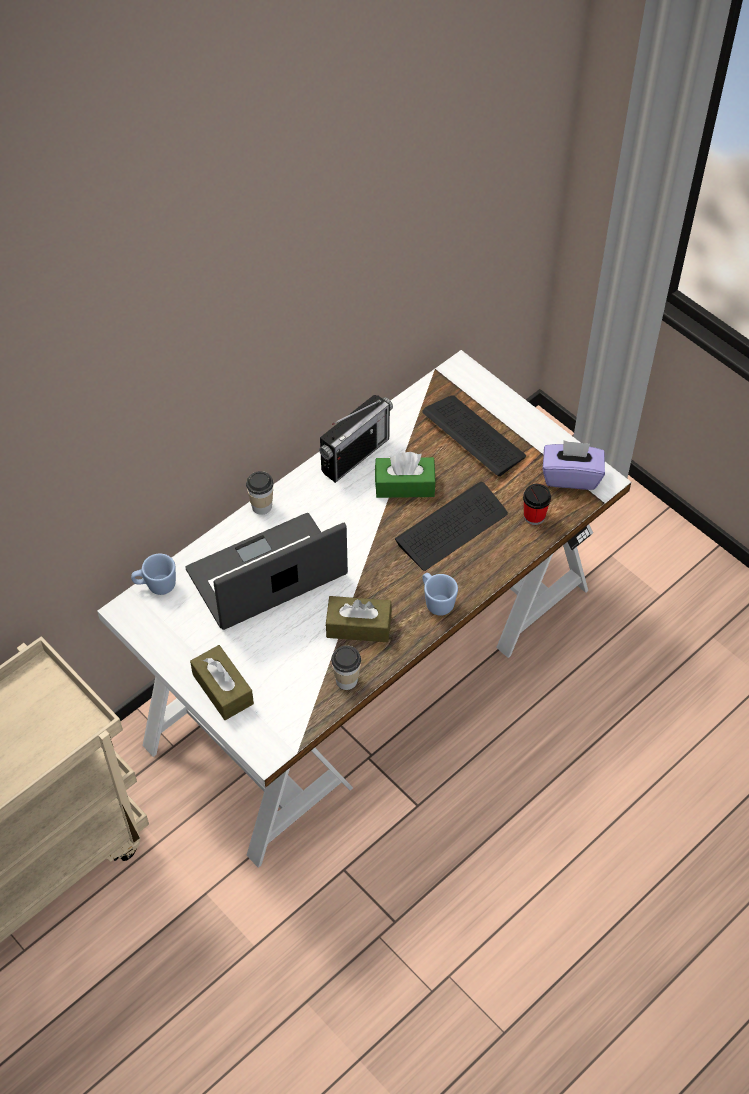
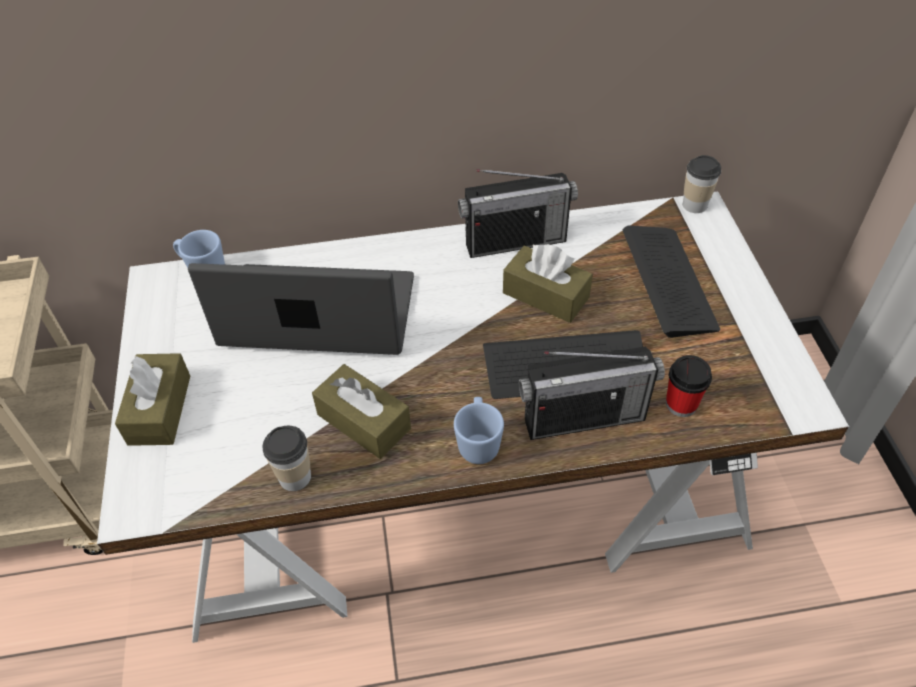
camera: 35 degrees right, 5 degrees down
cup [246,471,274,515] -> cup moved to [683,155,721,213]
green tissue box [375,452,436,498] -> brown tissue box [503,244,593,323]
purple tissue box [543,440,605,490] -> none
none -> radio [519,347,665,440]

